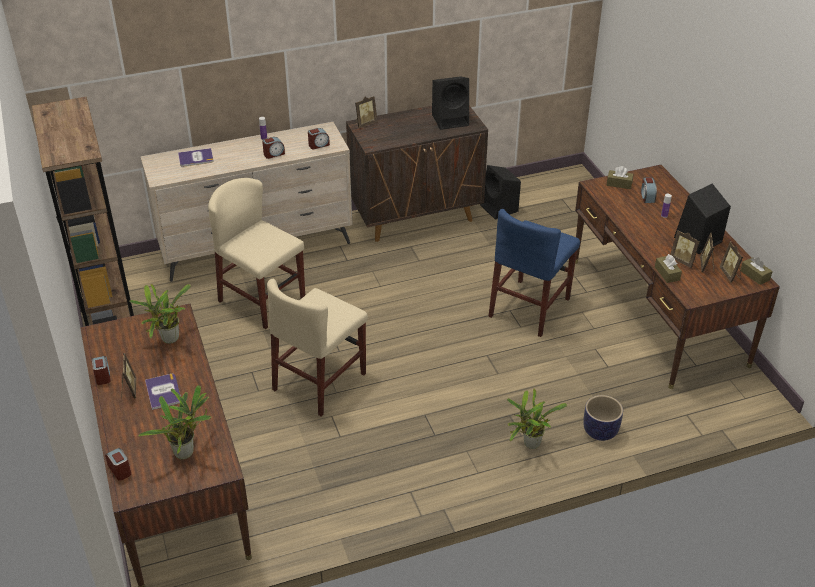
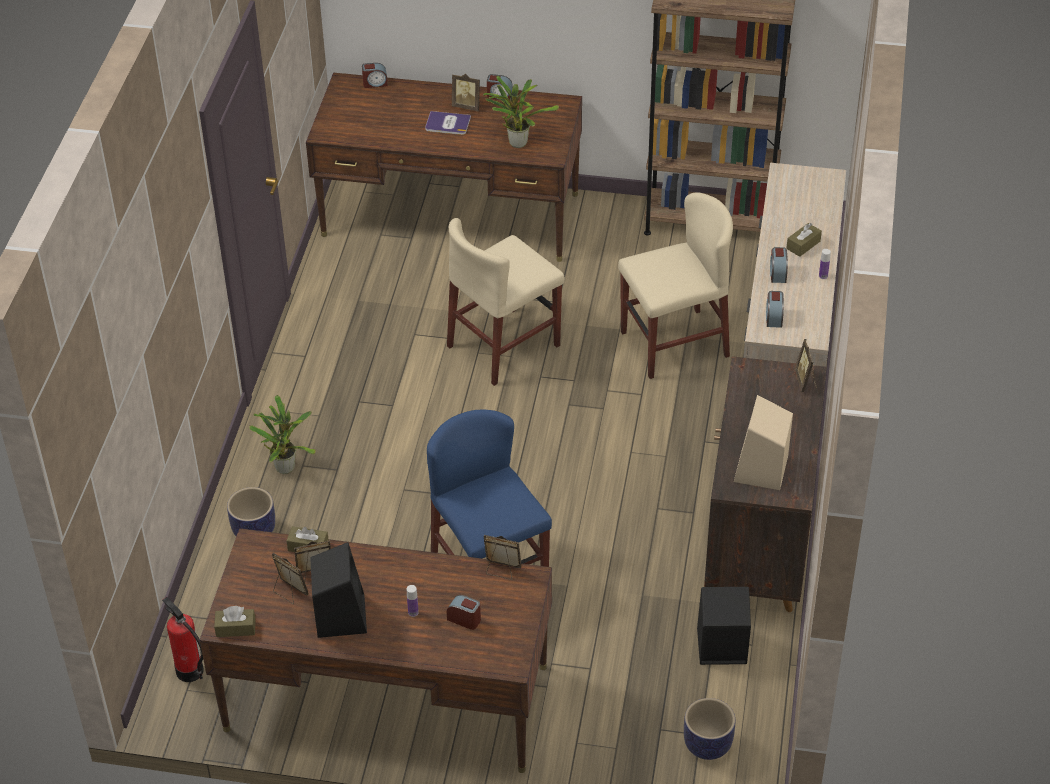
camera: 120 degrees right, 5 degrees up
potted plant [138,385,211,459] -> none
book [178,148,214,167] -> none
beige chair [267,279,368,416] -> beige chair turned 105 degrees counterclockwise [447,218,565,386]
black speaker [432,76,469,130] -> beige speaker [734,395,793,490]
brown tissue box [606,166,633,189] -> brown tissue box moved to [786,223,822,257]
picture frame [720,241,743,283] -> picture frame moved to [484,535,521,580]
none -> fire extinguisher [162,597,204,682]
none -> planter [684,698,735,760]

